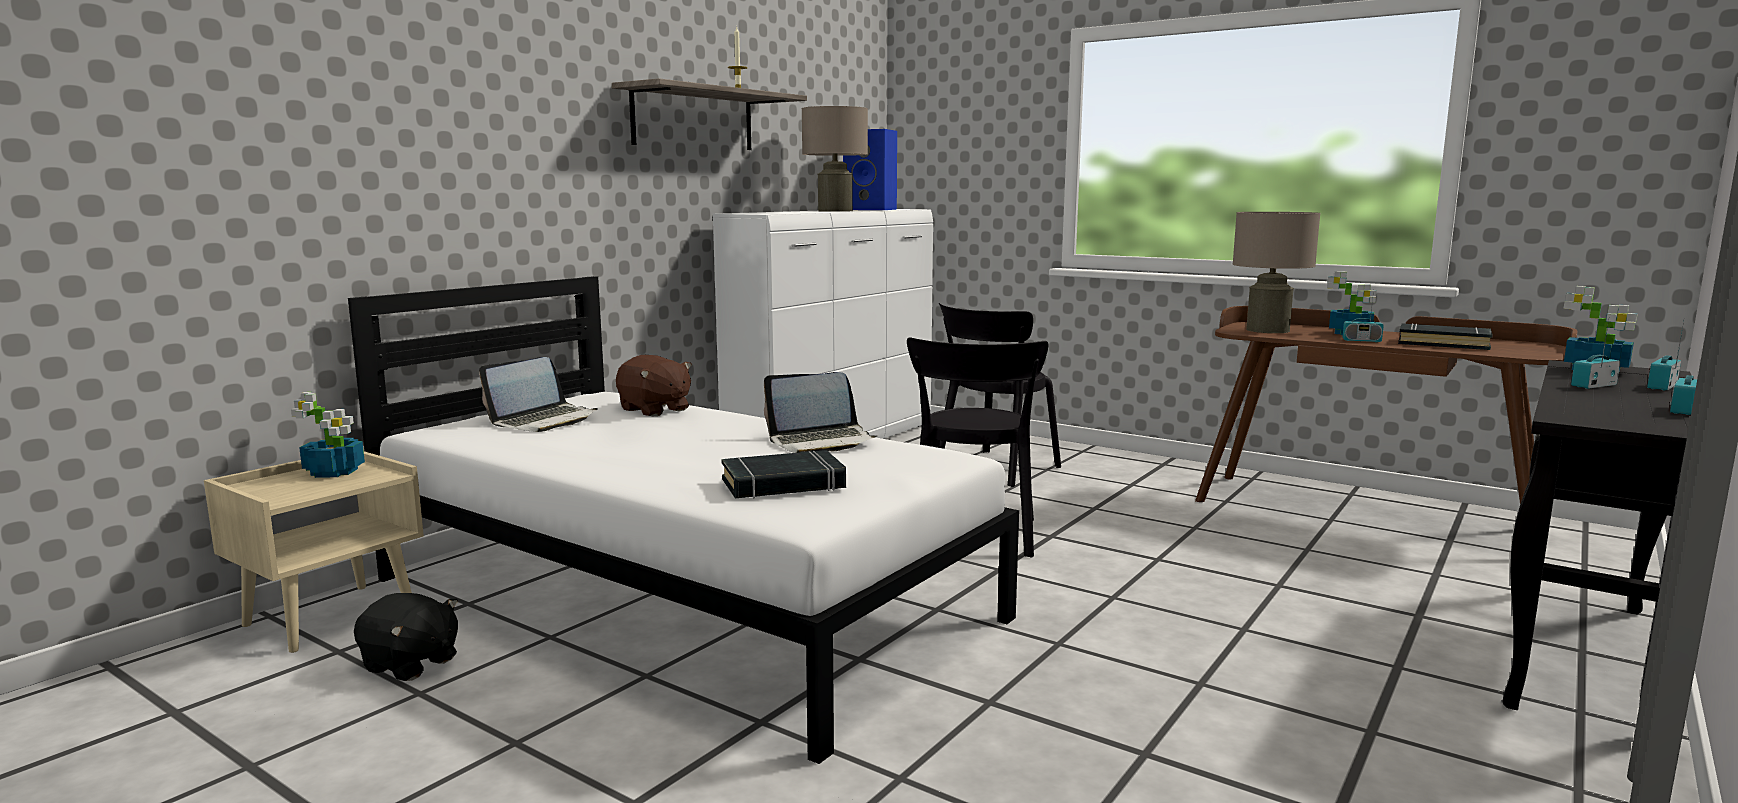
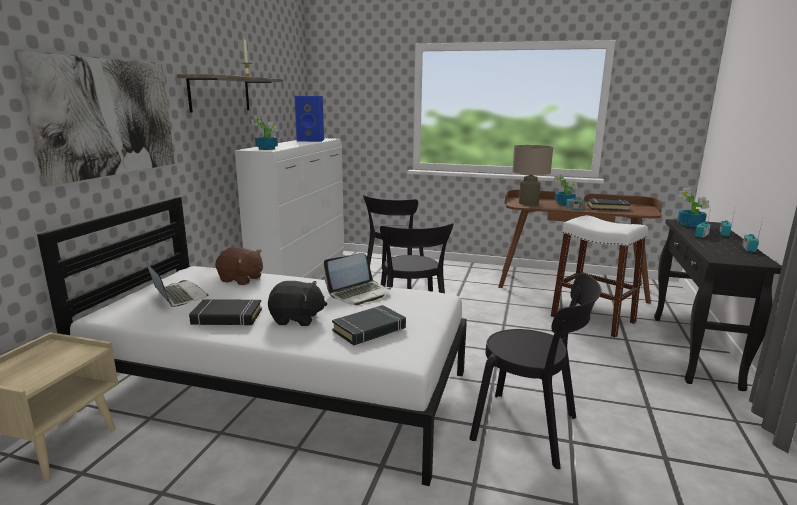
camera: 20 degrees left, 5 degrees up
potted plant [291,392,365,478] -> potted plant moved to [251,116,278,150]
black plush toy [354,593,458,681] -> black plush toy moved to [268,281,327,326]
laptop [479,357,598,432] -> laptop turned 60 degrees counterclockwise [146,262,208,307]
beige table lamp [802,106,868,212] -> none
none -> picture [16,51,175,187]
none -> black book [189,299,262,326]
none -> black chair [469,273,601,469]
none -> white stool [551,215,648,338]

